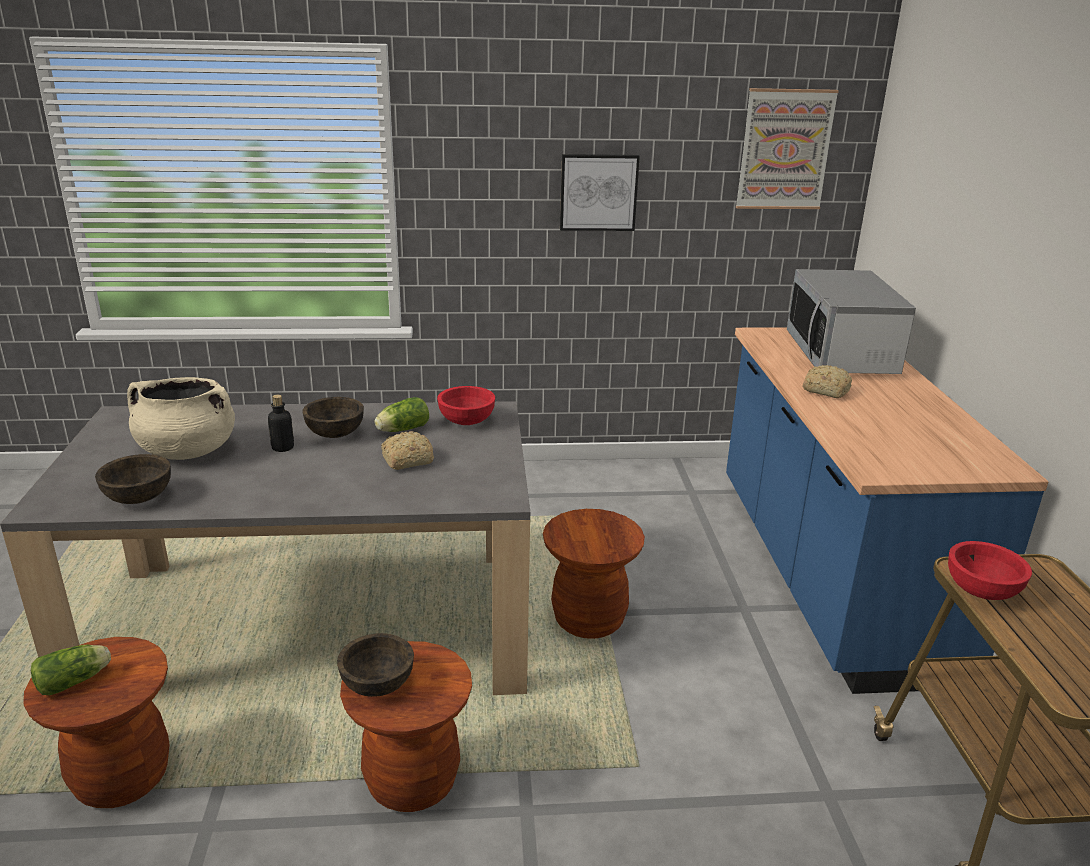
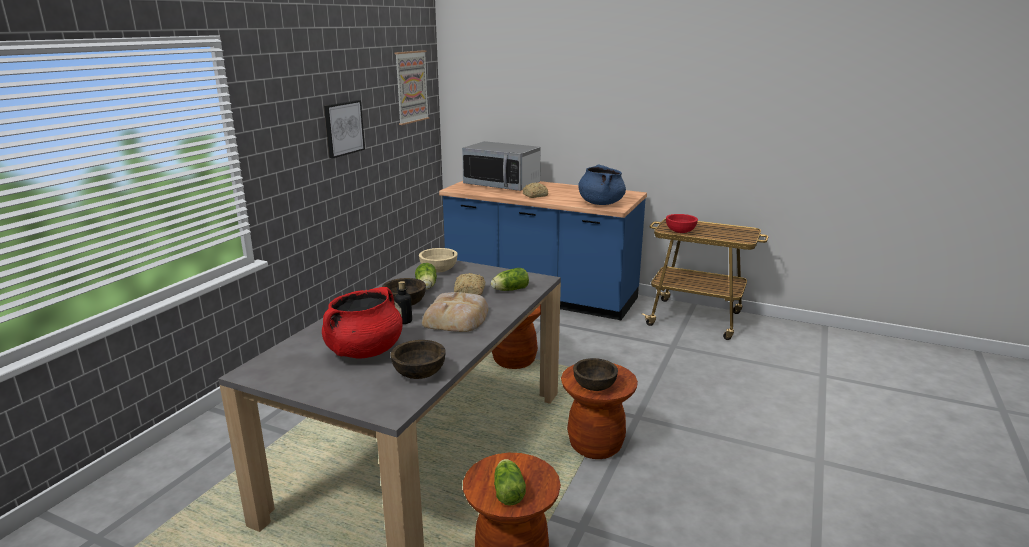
camera: 60 degrees left, 5 degrees down
beige cooking pot [127,377,235,460] -> red cooking pot [322,287,403,358]
red bowl [437,386,495,425] -> beige bowl [419,248,457,273]
none -> bread [422,292,489,332]
none -> lettuce [491,268,529,291]
none -> blue cooking pot [578,165,626,205]

